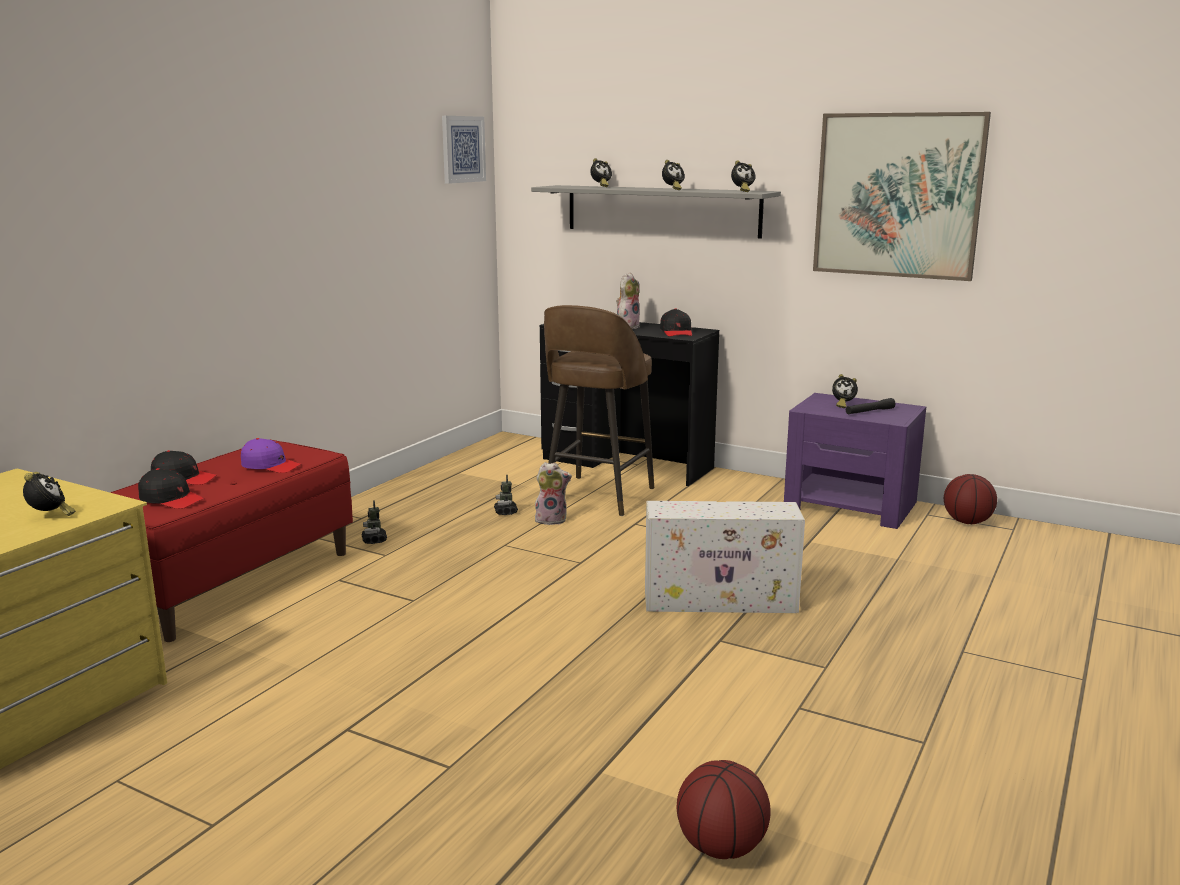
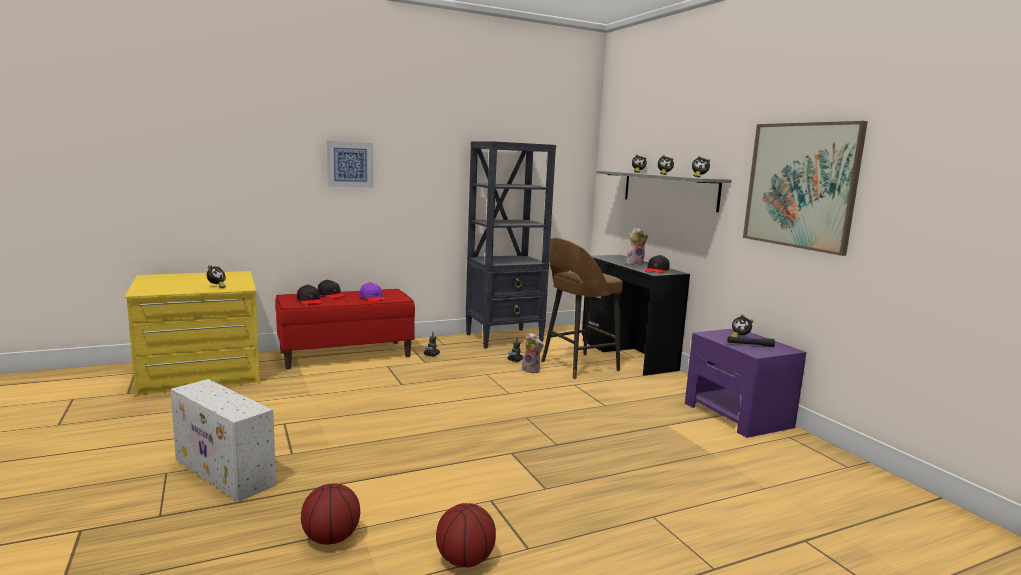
camera: 35 degrees right, 5 degrees down
picture [442,116,486,184] -> picture moved to [327,141,373,188]
white storage box [645,501,805,613] -> white storage box moved to [171,379,276,502]
basketball [944,474,997,524] -> basketball moved to [436,503,496,568]
none -> black bookcase [466,141,556,348]

